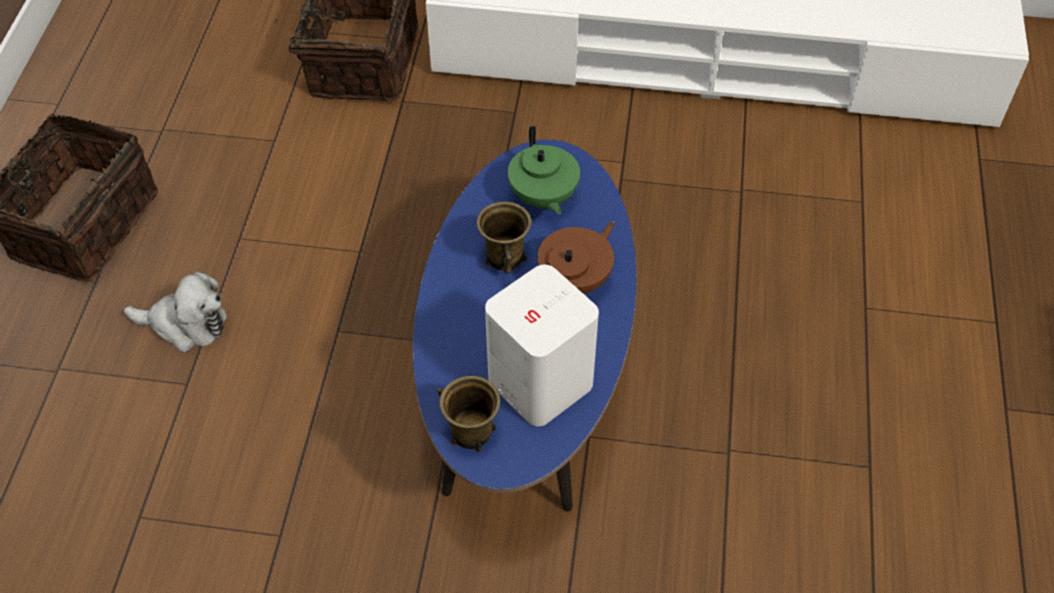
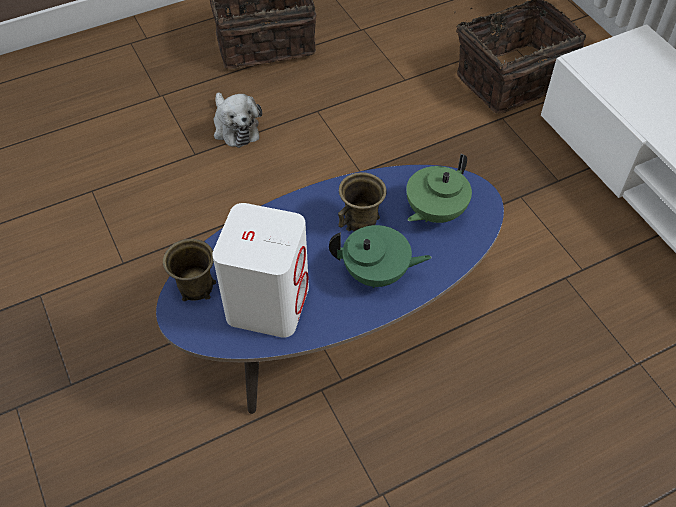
camera: 55 degrees right, 0 degrees up
brown teapot [538,222,615,294] -> green teapot [329,225,432,288]

